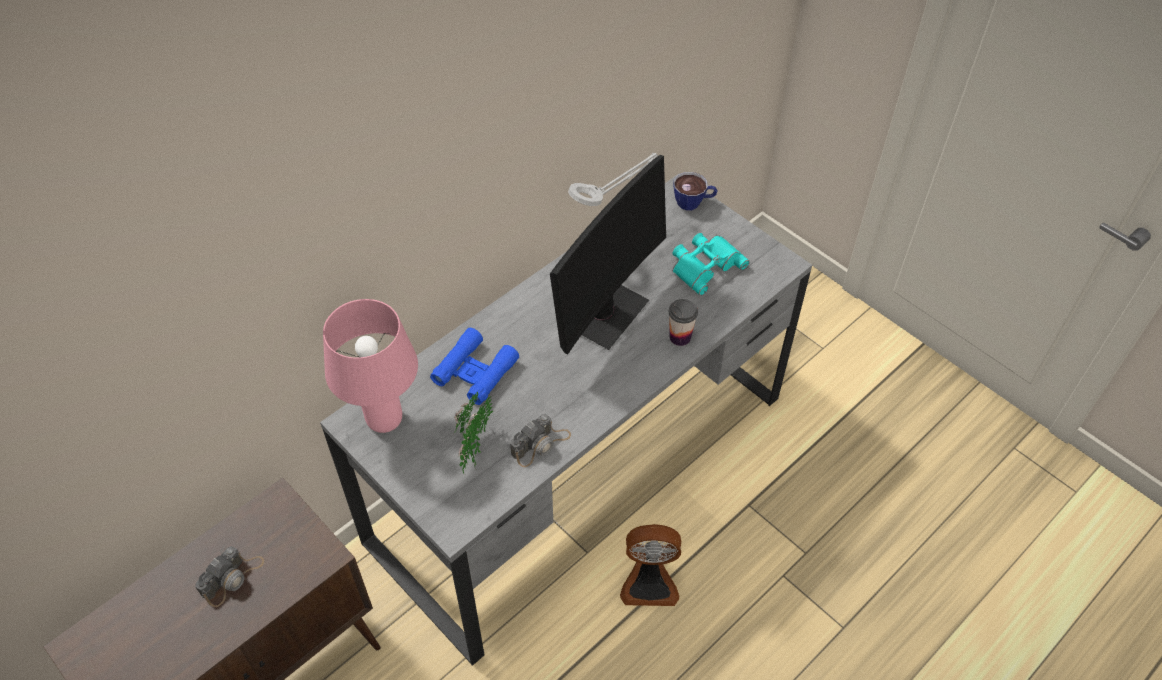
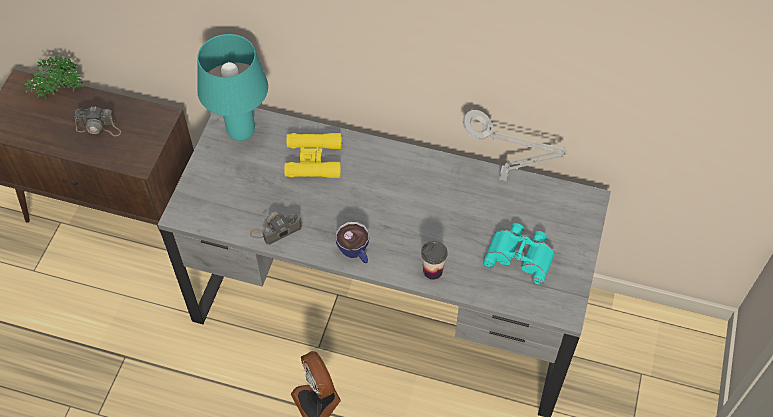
camera: 60 degrees right, 5 degrees up
pink table lamp [323,299,418,433] -> turquoise table lamp [197,34,268,141]
blue binoculars [430,328,519,405] -> yellow binoculars [284,133,342,178]
potted plant [454,391,494,474] -> potted plant moved to [22,56,83,98]
camera [510,414,571,467] -> camera turned 135 degrees clockwise [250,211,302,245]
monitor [550,155,666,354] -> none
cup [673,172,717,211] -> cup moved to [336,222,369,263]

